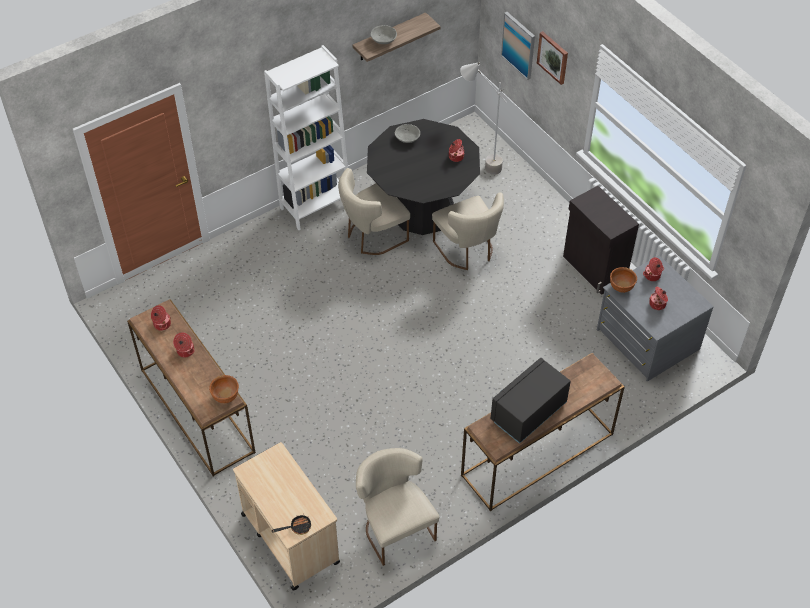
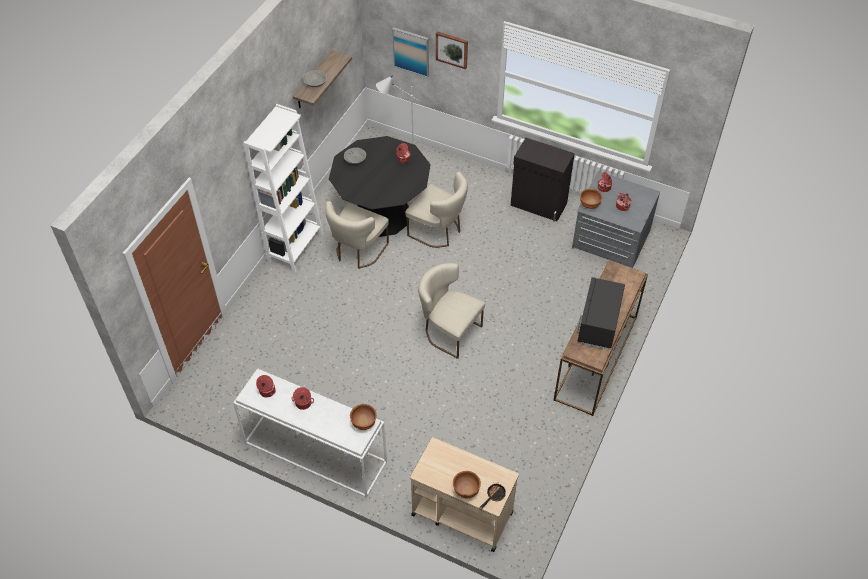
camera: 30 degrees left, 0 degrees up
brown console table [127,299,256,477] -> white console table [233,368,387,498]
beige chair [356,448,439,566] -> beige chair moved to [418,263,485,359]
none -> brown bowl [453,471,481,499]

